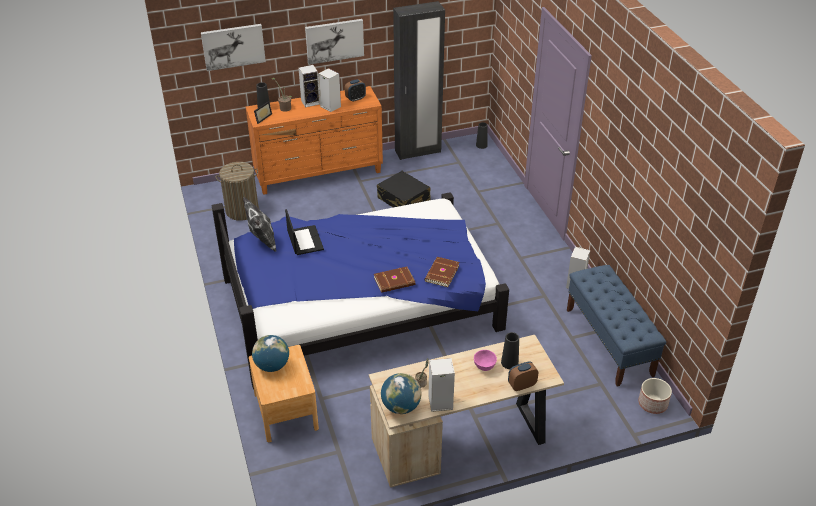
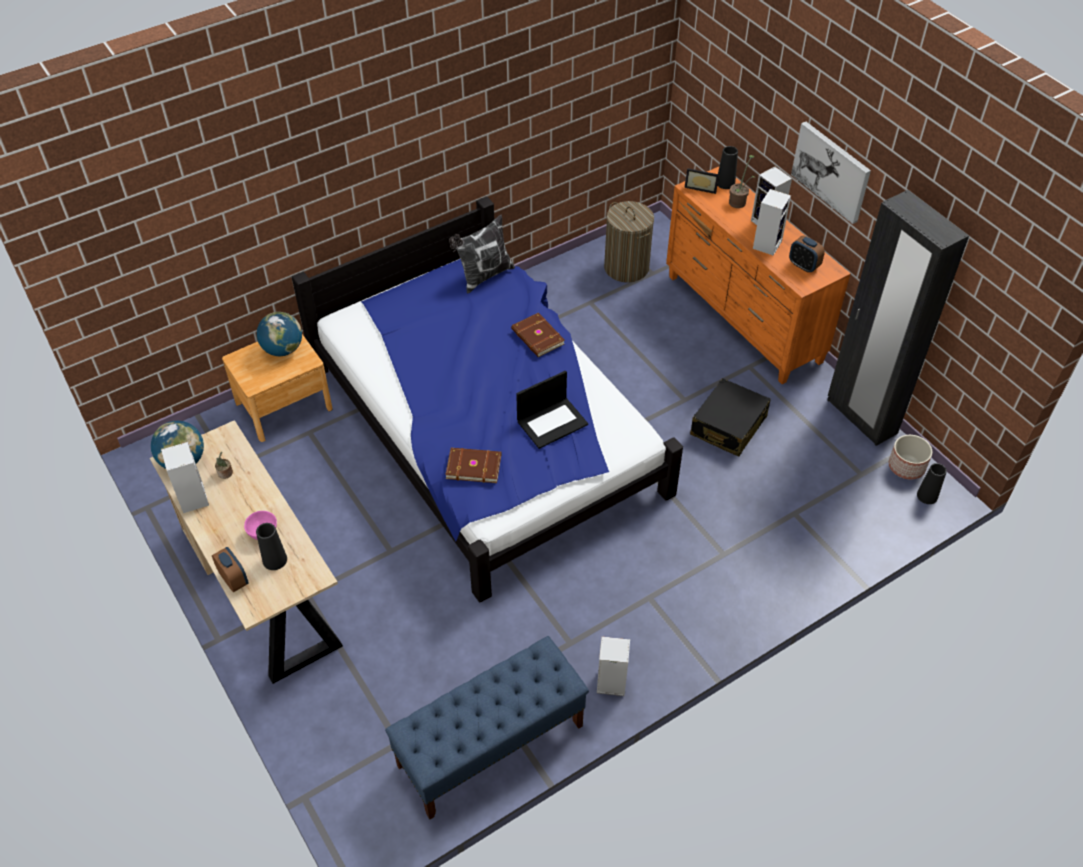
camera: 75 degrees right, 10 degrees up
picture [201,24,266,71] -> none
laptop [285,209,324,255] -> laptop moved to [516,371,588,449]
brown book [374,266,415,293] -> brown book moved to [511,313,565,357]
planter [638,378,672,414] -> planter moved to [889,435,932,480]

